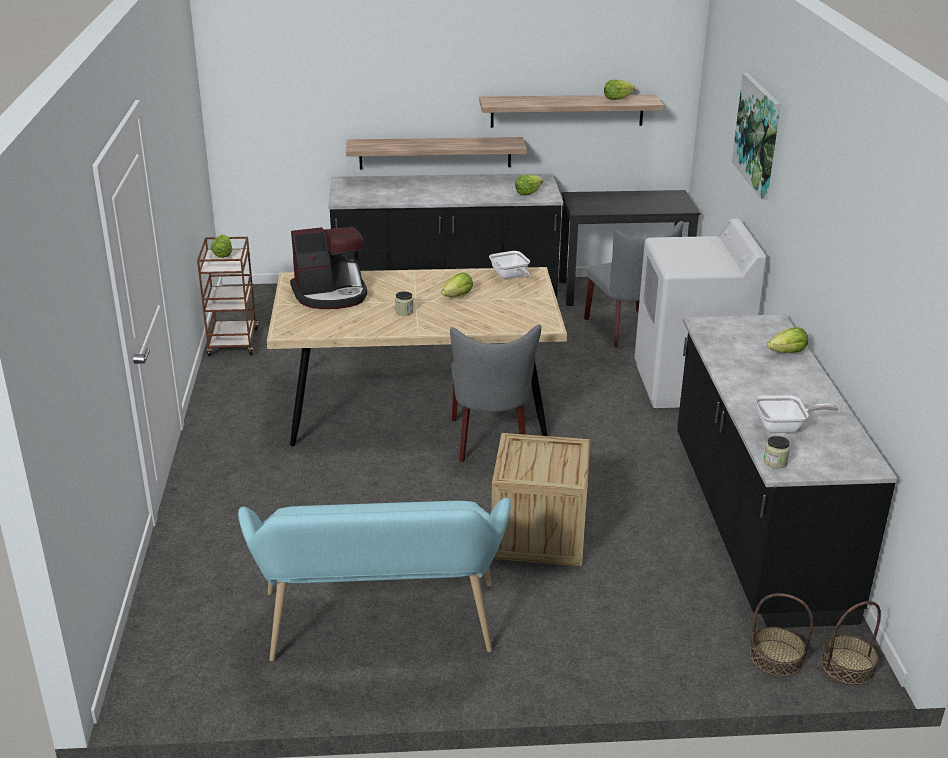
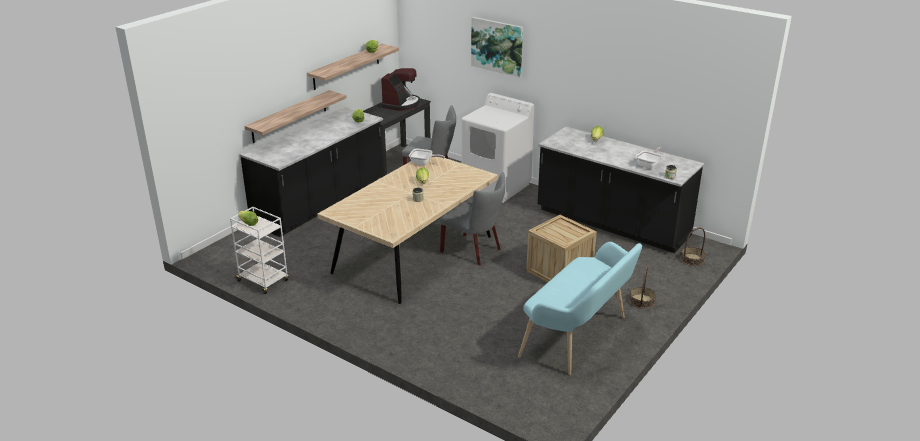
camera: 50 degrees left, 0 degrees up
brown cart [197,237,259,356] -> white cart [230,207,289,294]
coffee machine [290,226,367,309] -> coffee machine moved to [381,68,420,110]
basket [821,601,881,685] -> basket moved to [629,266,656,309]

